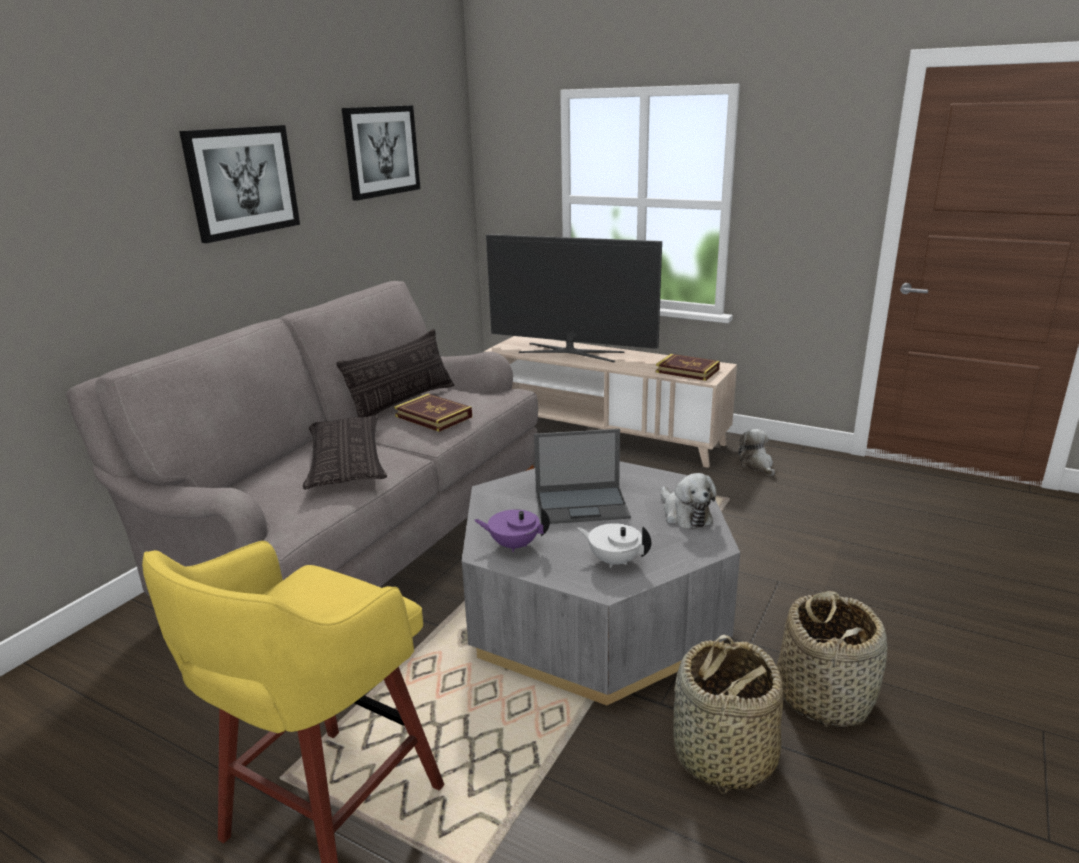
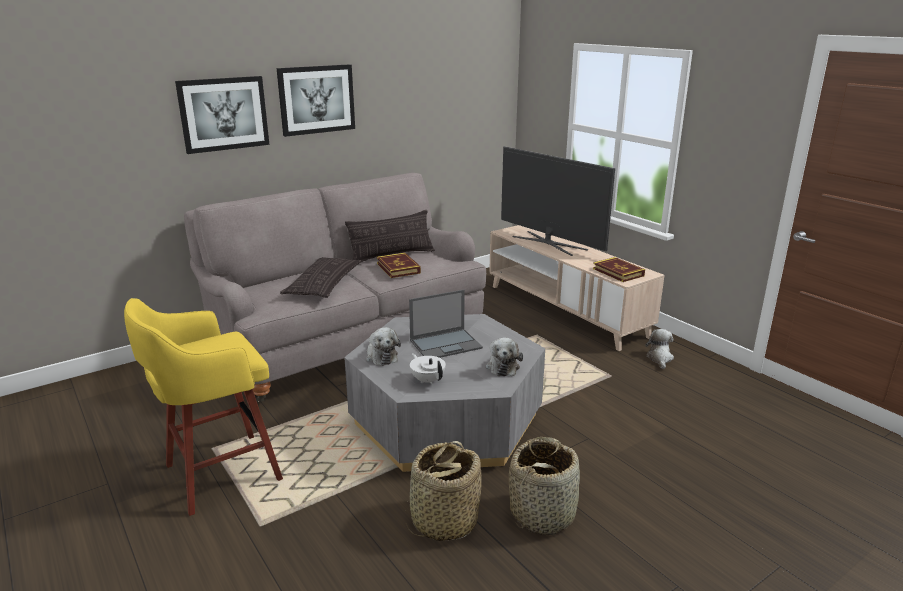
camera: 25 degrees right, 0 degrees up
picture [342,105,420,201] -> picture moved to [175,76,269,154]
purple teapot [474,507,550,552] -> plush toy [366,327,401,366]
laptop [534,429,631,524] -> laptop turned 45 degrees counterclockwise [409,290,483,358]

